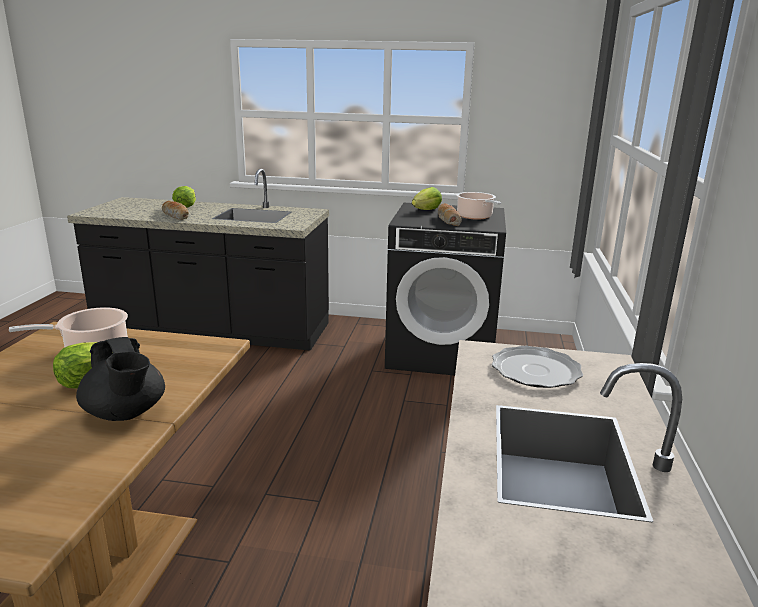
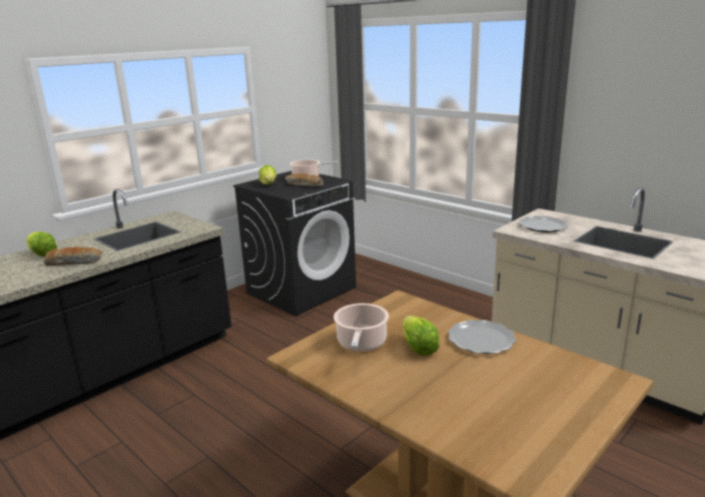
camera: 55 degrees left, 0 degrees up
black teapot [76,337,165,421] -> plate [448,320,516,354]

